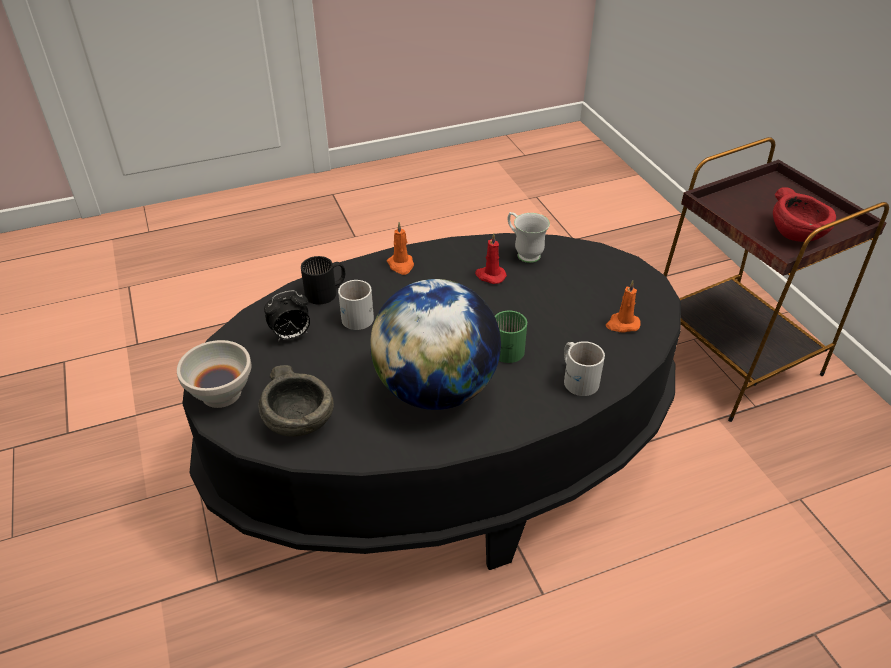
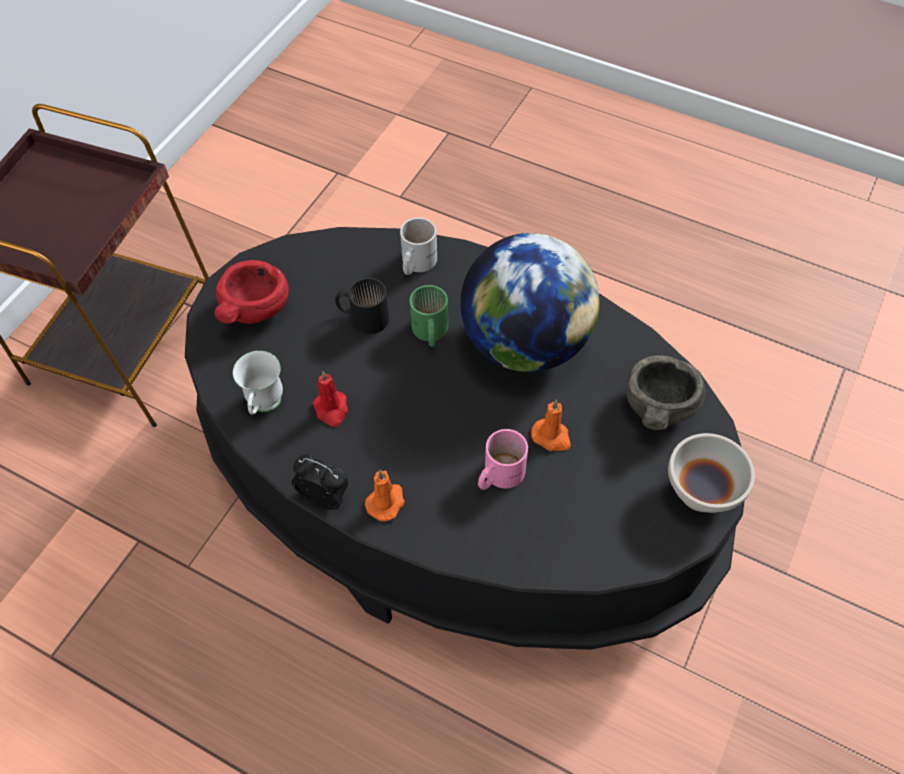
camera: 130 degrees left, 15 degrees up
alarm clock [264,290,310,342] -> alarm clock moved to [292,454,348,510]
black mug [301,256,345,305] -> black mug moved to [335,278,389,334]
white mug [338,280,374,330] -> pink mug [478,429,528,490]
orange candle [606,280,641,333] -> orange candle moved to [531,400,571,451]
red bowl [773,187,836,242] -> red bowl moved to [215,260,289,324]

